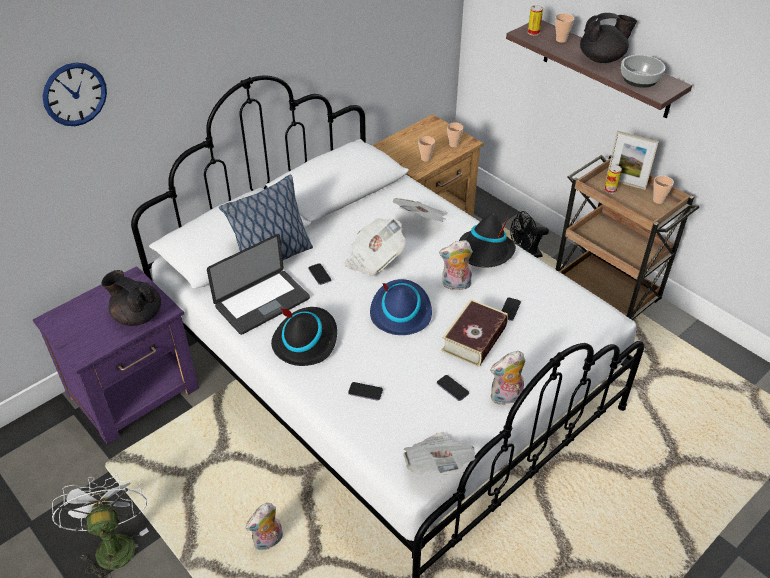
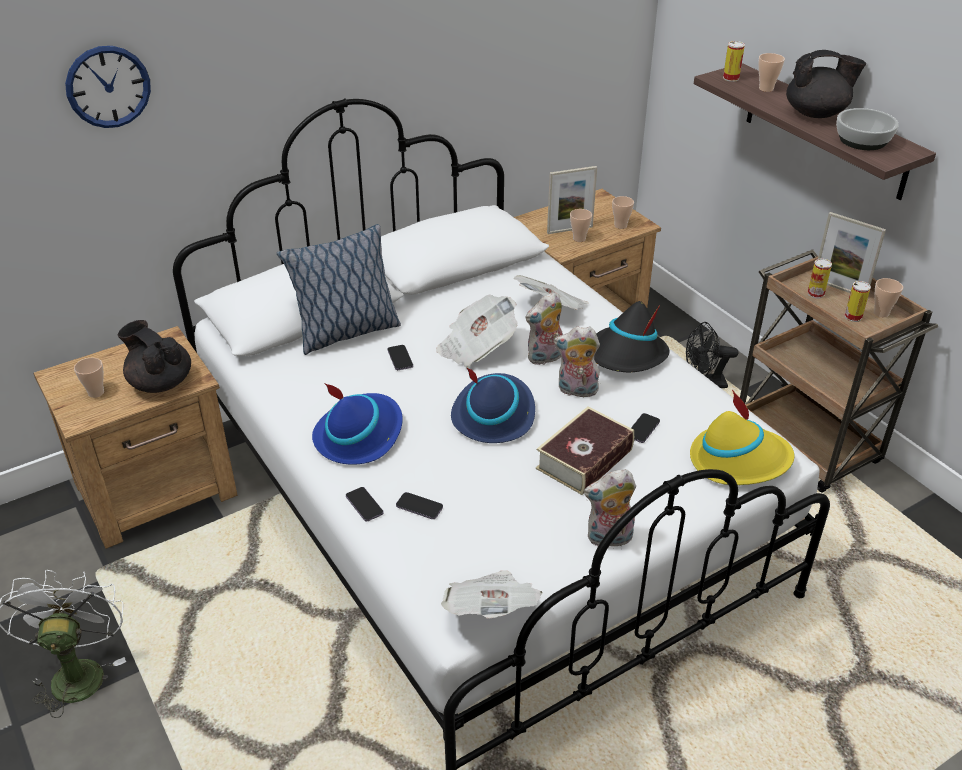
camera: 10 degrees right, 5 degrees down
purple nightstand [33,266,199,445] -> brown nightstand [34,326,238,549]
laptop [207,234,310,335] -> none
plush toy [246,503,283,550] -> plush toy moved to [525,292,563,365]
black hat [271,307,337,366] -> blue hat [312,383,403,465]
phone [437,375,469,401] -> phone moved to [346,487,384,521]
none -> cup [74,358,104,398]
none -> picture frame [547,166,597,234]
none -> yellow hat [690,389,795,485]
none -> can [844,281,871,322]

